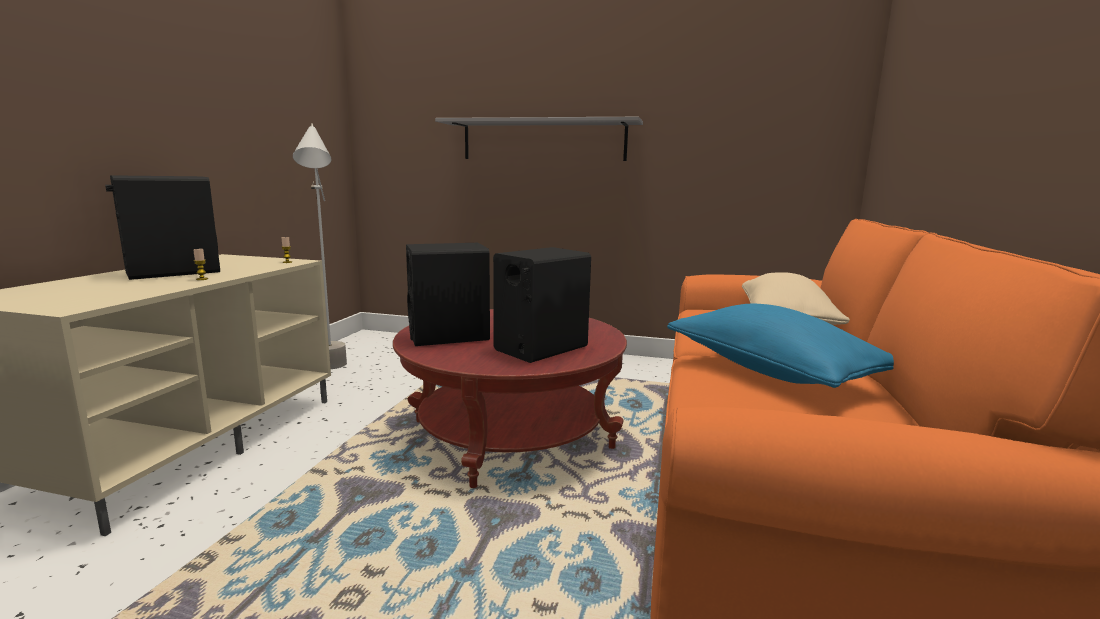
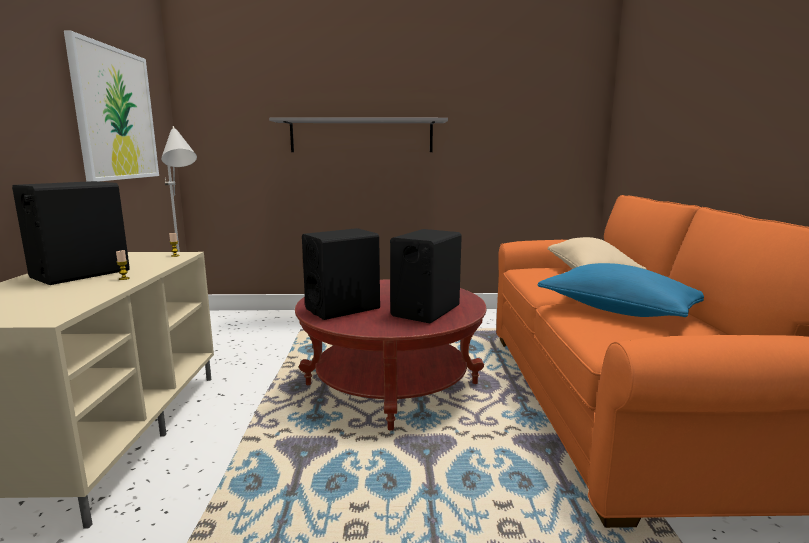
camera: 15 degrees left, 0 degrees up
none -> picture [64,31,159,182]

